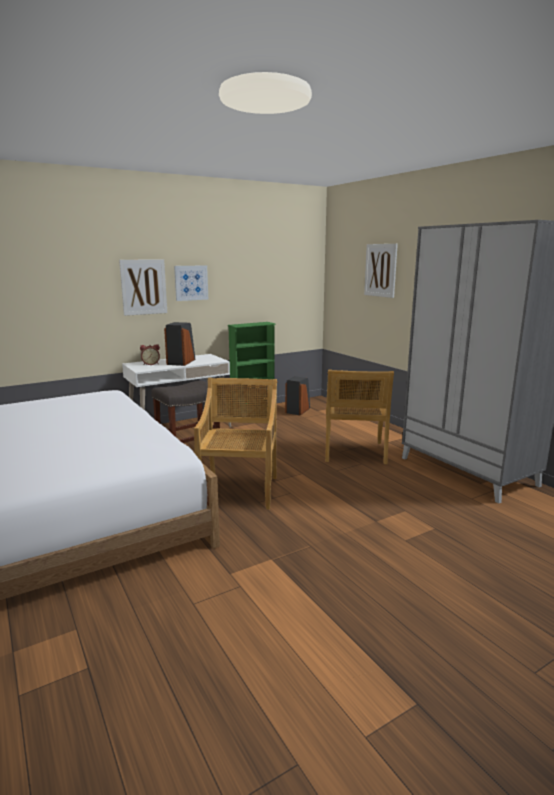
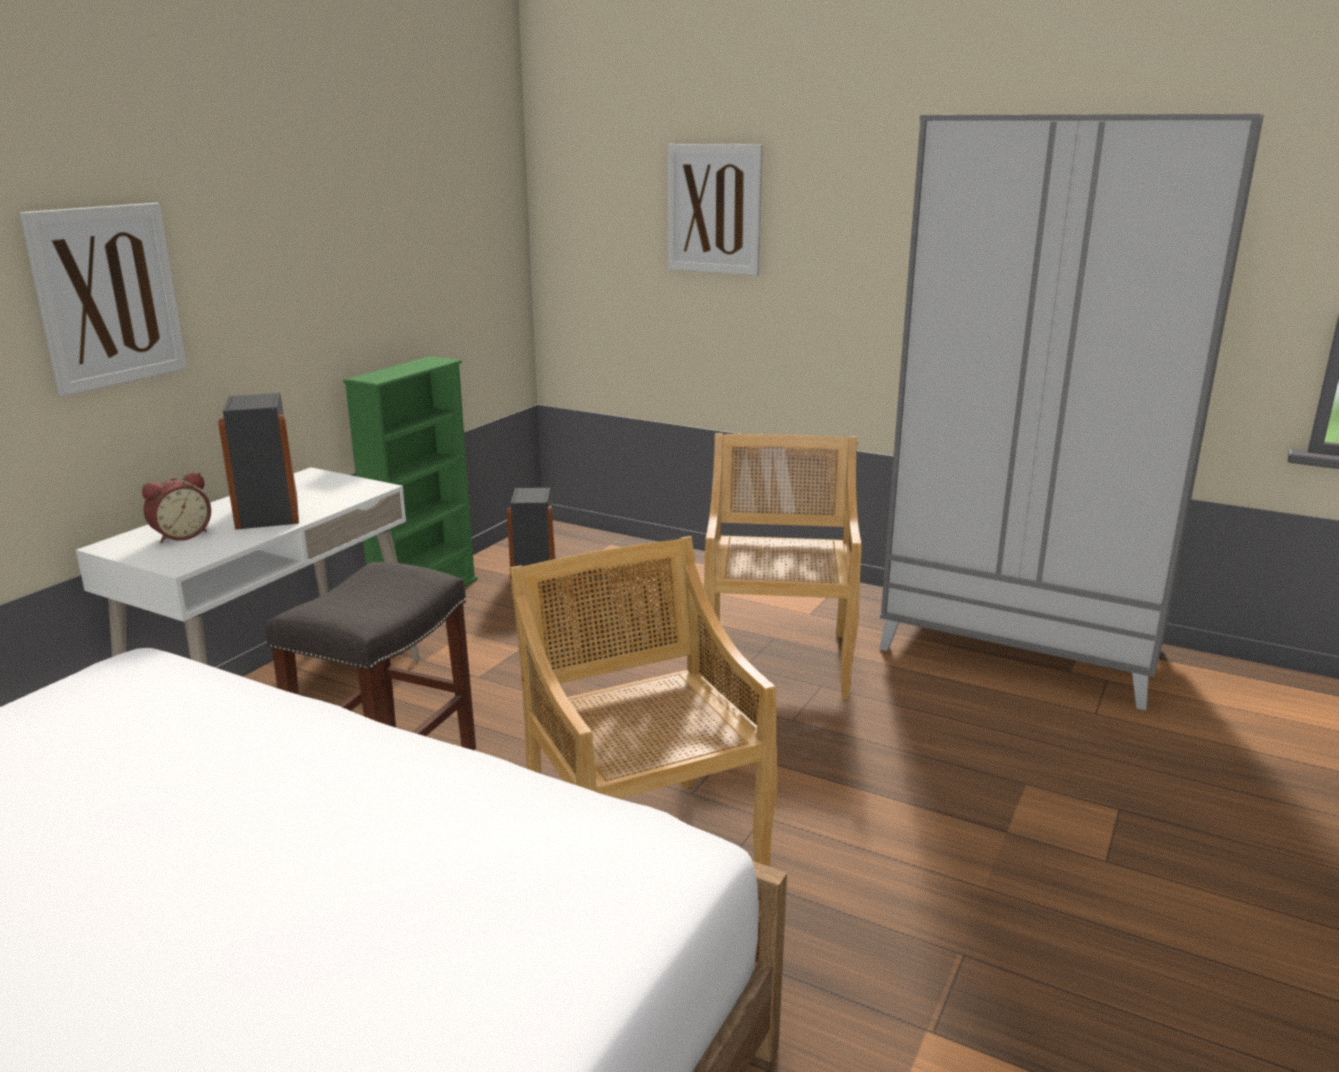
camera: 30 degrees left, 5 degrees up
picture [174,265,208,301] -> none
beige chair [325,370,394,464] -> beige chair turned 150 degrees counterclockwise [704,433,862,699]

